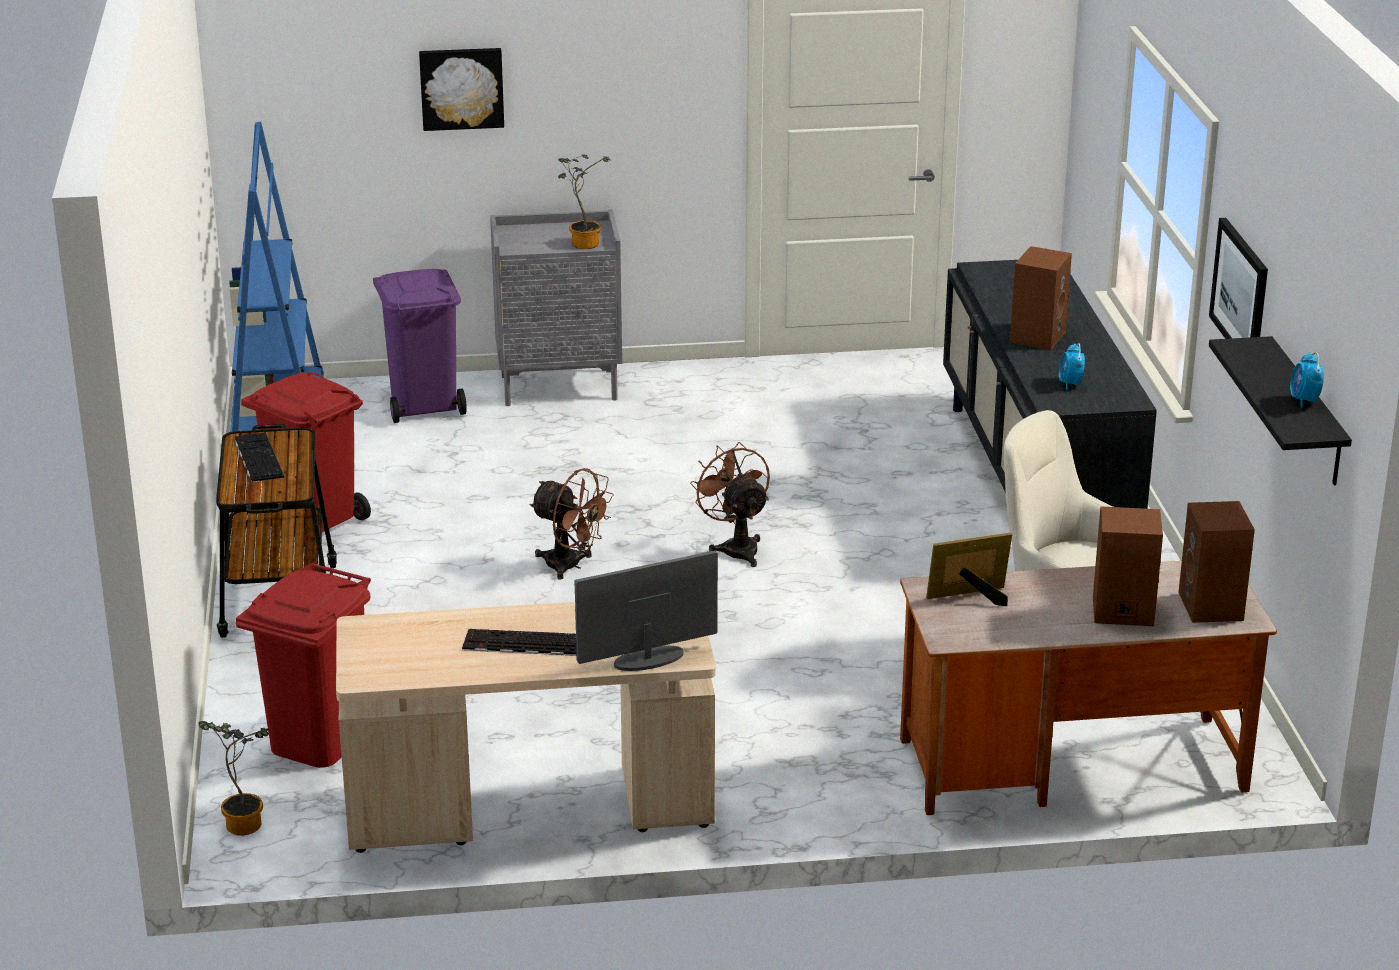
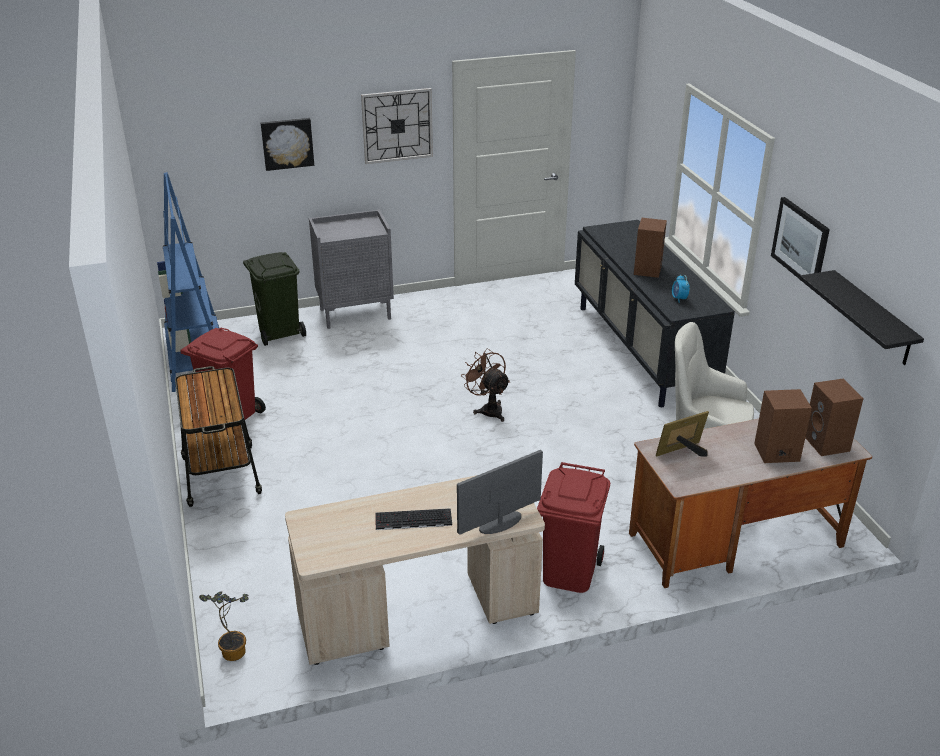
camera: 10 degrees left, 5 degrees up
keyboard [235,433,284,483] -> none
red trash can [236,563,371,768] -> red trash can moved to [537,462,610,593]
purple trash can [373,269,467,423] -> green trash can [243,252,306,346]
brown fan [529,468,614,580] -> none
potted plant [558,154,610,249] -> none
alarm clock [1290,352,1324,408] -> none
none -> wall clock [361,88,433,164]

